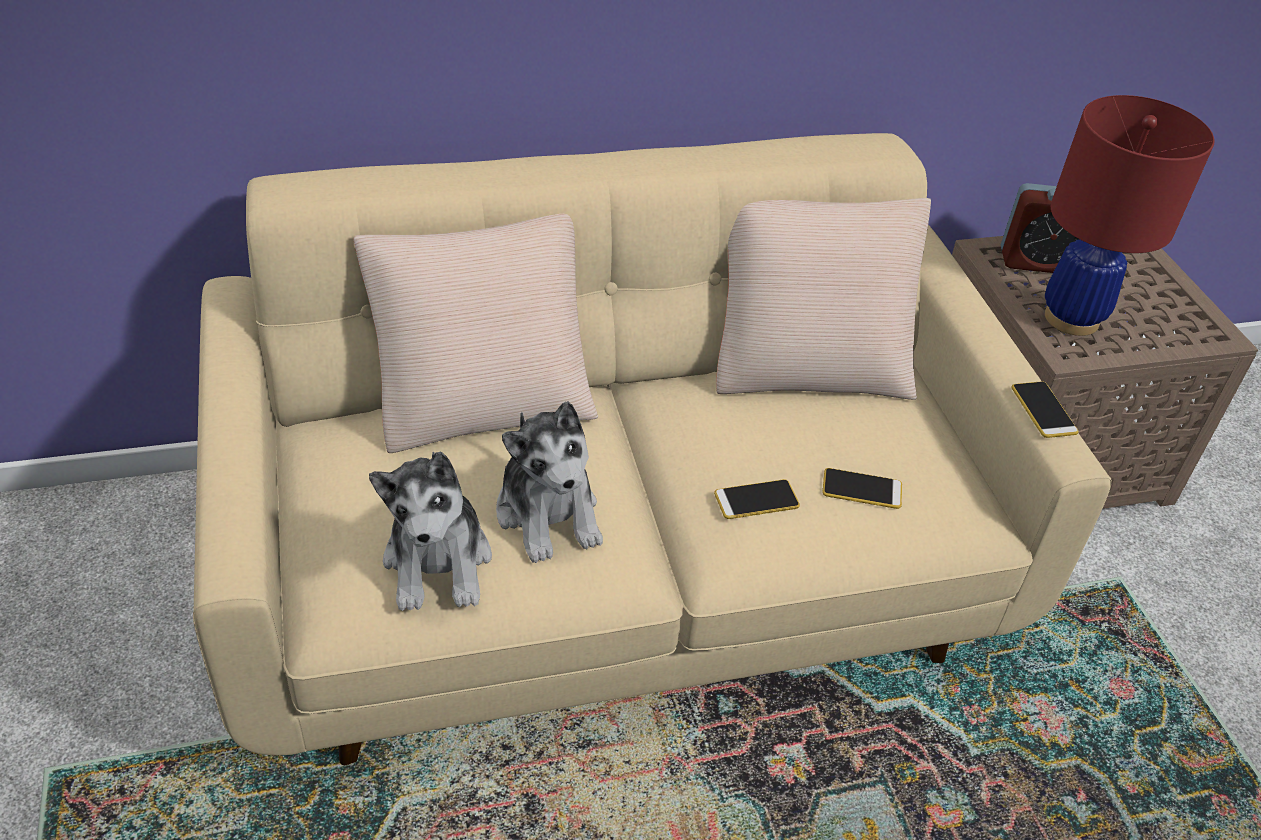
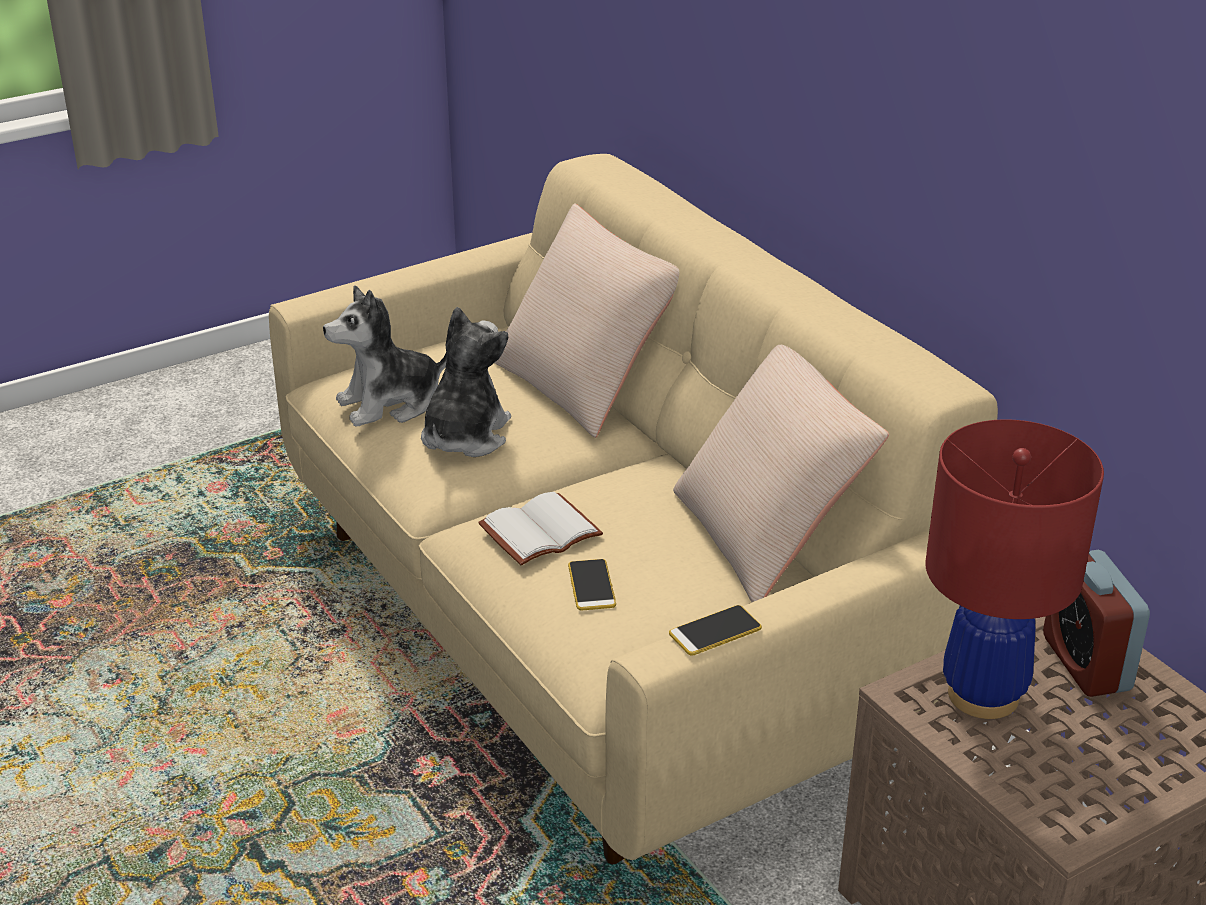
camera: 75 degrees right, 10 degrees down
plush toy [496,401,603,563] -> plush toy turned 150 degrees clockwise [421,307,511,457]
phone [714,479,800,519] -> white book [478,492,603,566]

